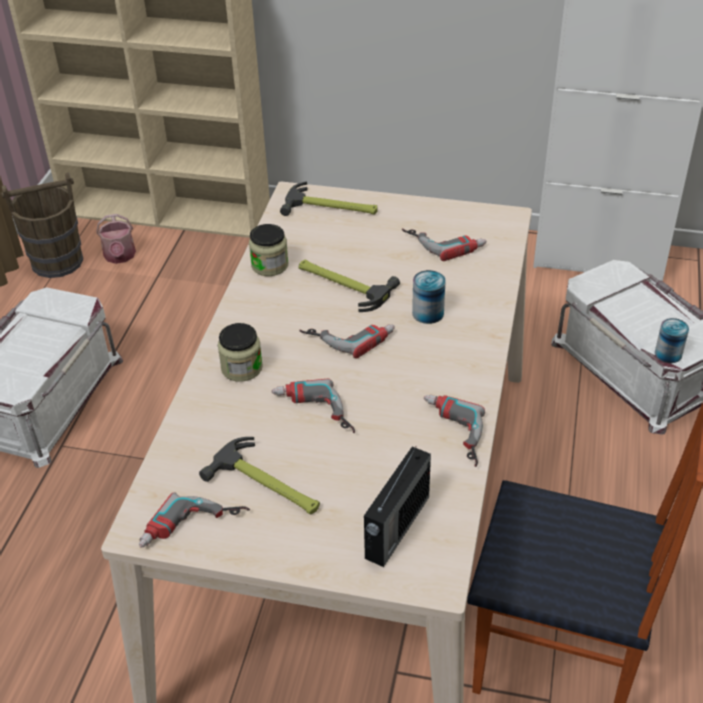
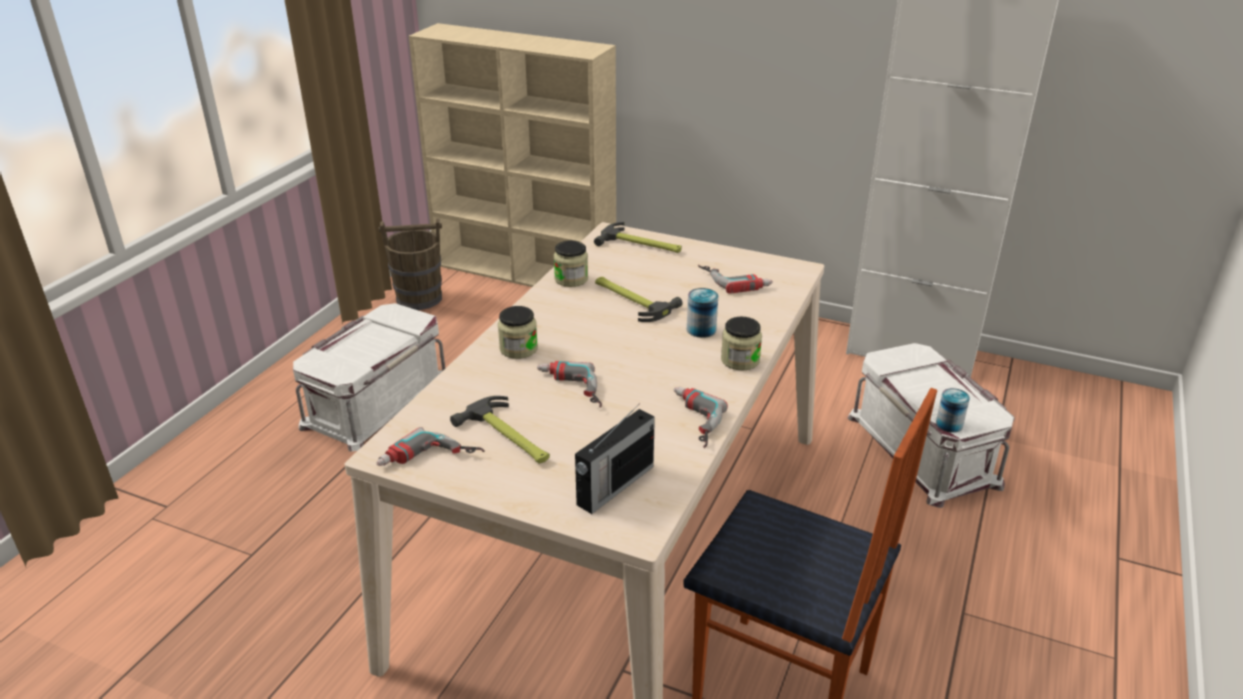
camera: 10 degrees right, 10 degrees down
watering can [96,214,136,264] -> none
power drill [299,324,395,359] -> none
none -> jar [721,317,762,370]

